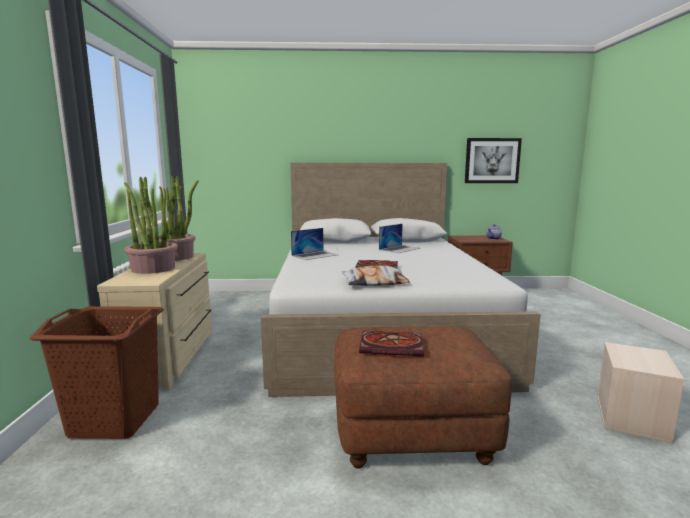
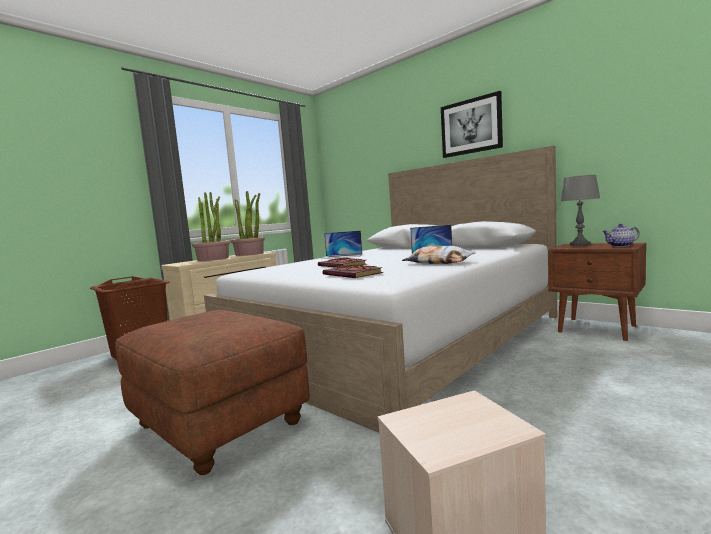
camera: 45 degrees right, 5 degrees down
pillow [341,265,410,286] -> pillow moved to [402,246,476,264]
book [359,331,424,356] -> book moved to [322,265,383,278]
picture [465,138,522,183] -> picture moved to [441,91,503,158]
none -> grey table lamp [561,175,600,245]

